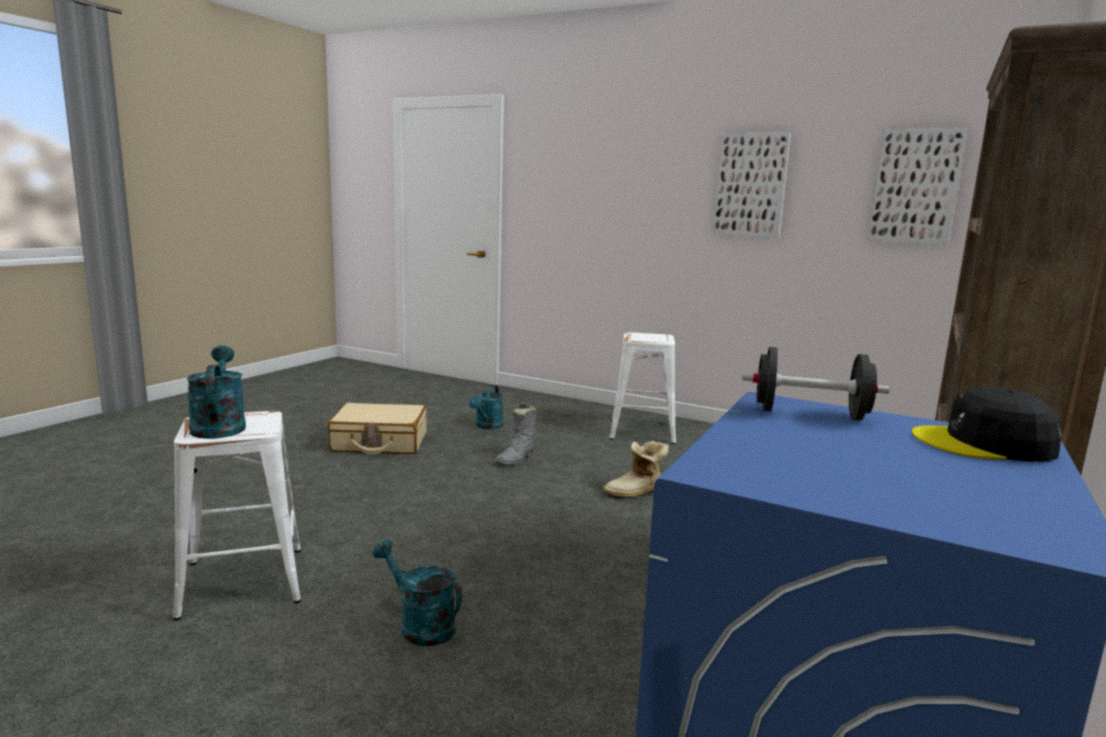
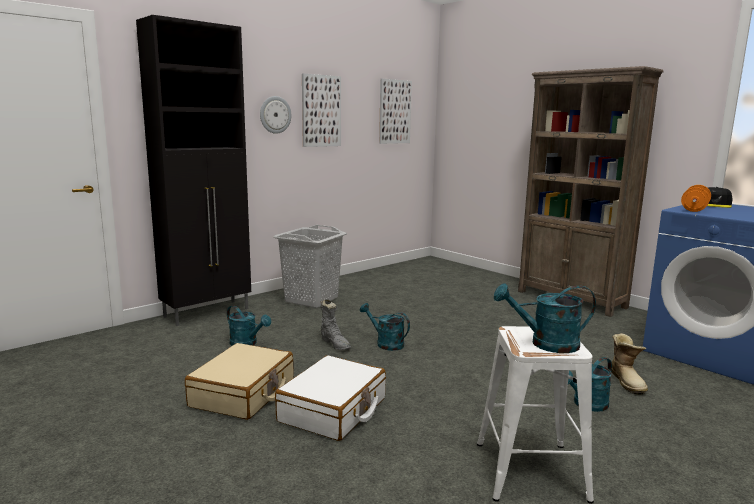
camera: 70 degrees left, 0 degrees up
boot [603,441,669,498] -> boot moved to [611,333,648,394]
white stool [609,332,676,444] -> grey laundry basket [273,225,347,308]
black dumbbell [742,347,889,421] -> orange dumbbell [681,185,711,212]
none -> black cabinet [136,15,251,326]
none -> wall clock [260,96,291,134]
none -> white suitcase [275,355,386,441]
none -> turquoise watering can [360,303,410,351]

